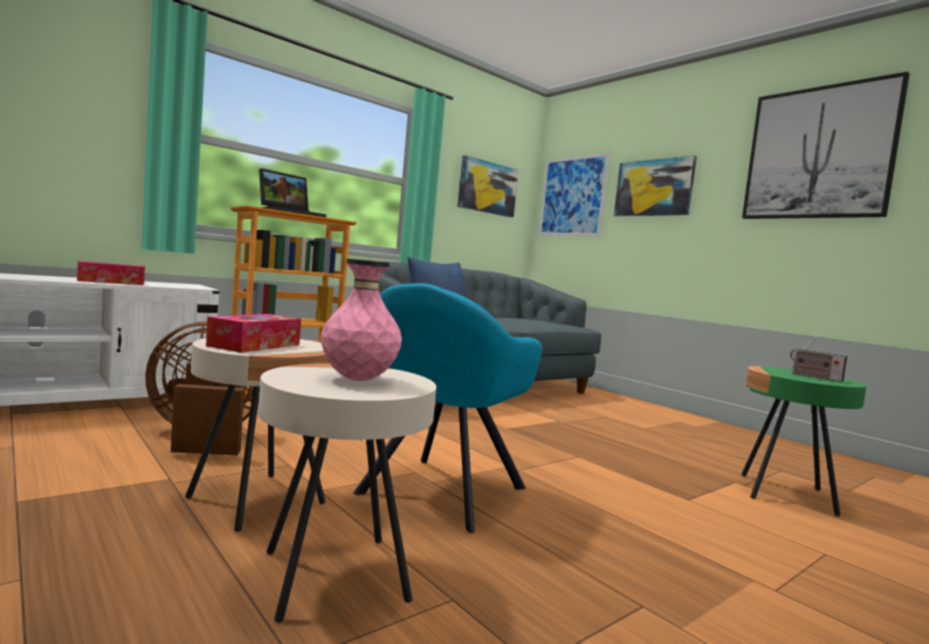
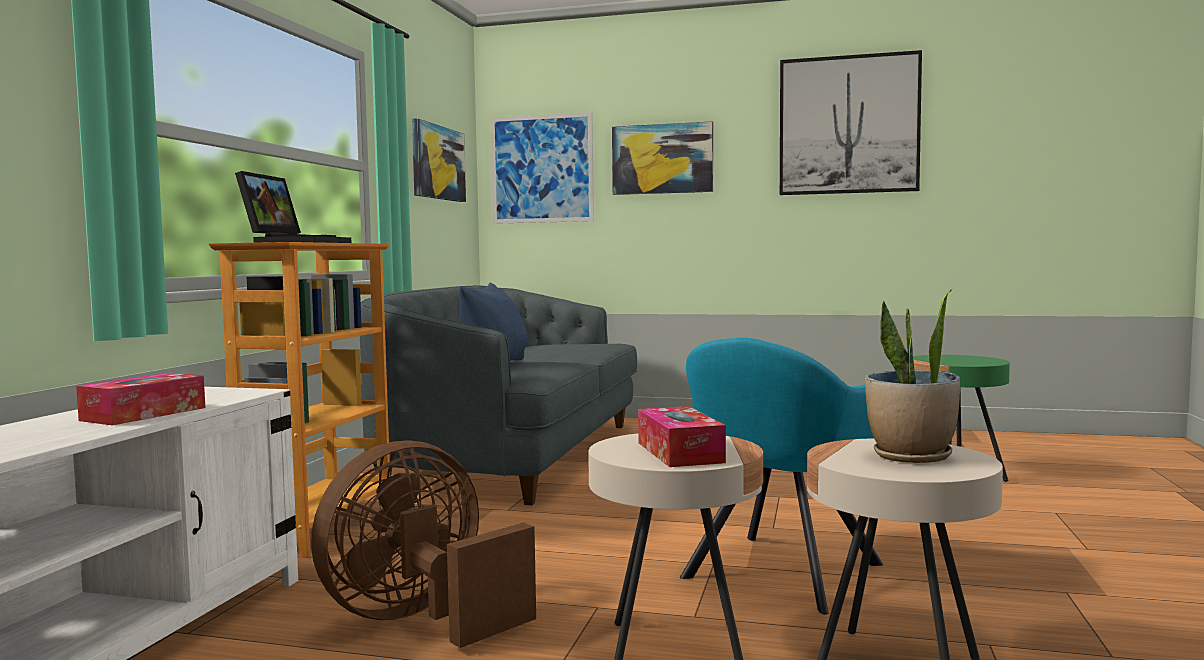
camera: 35 degrees left, 0 degrees up
pink vase [321,259,402,381] -> potted plant [865,289,960,463]
turquoise armchair [353,283,542,533] -> turquoise armchair turned 45 degrees clockwise [680,338,883,614]
radio [790,338,847,382] -> none

